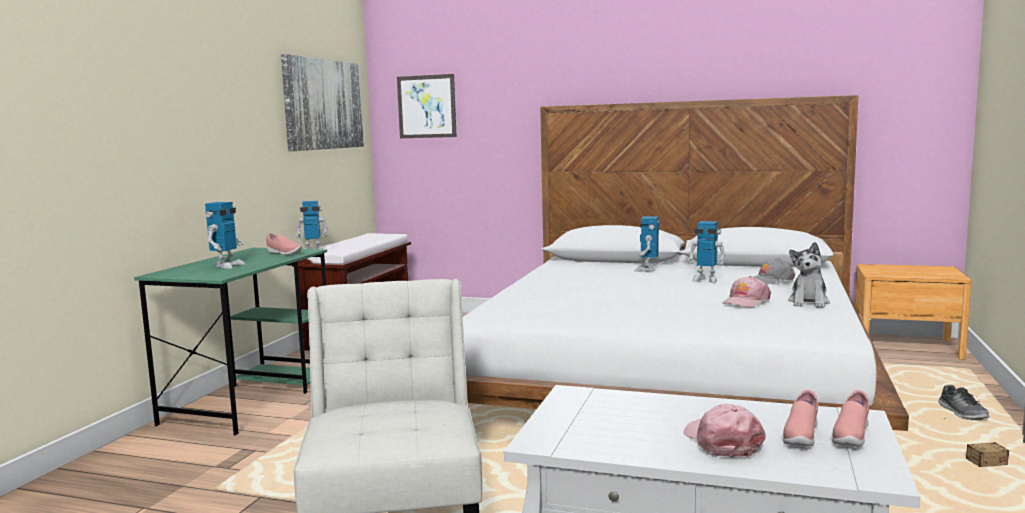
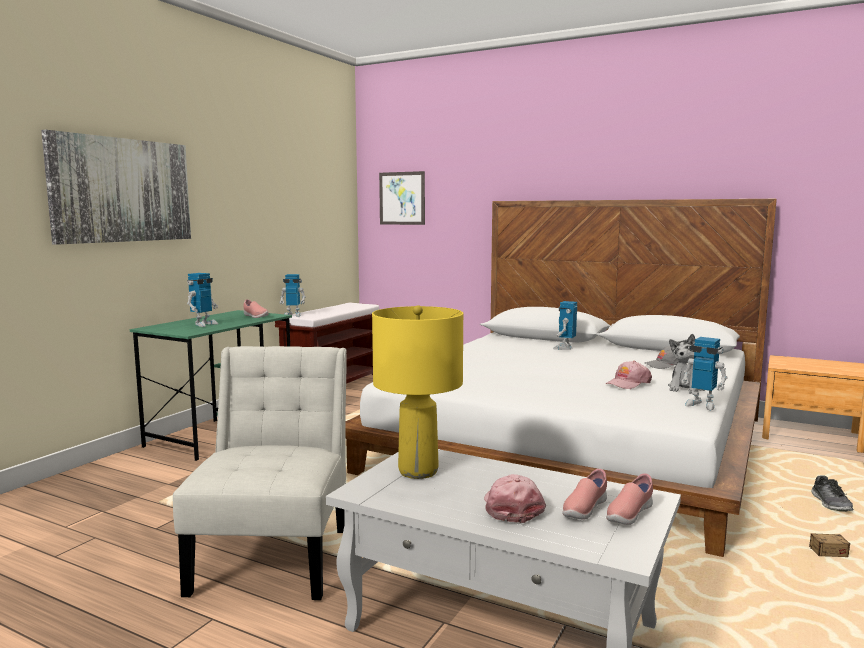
camera: 10 degrees right, 0 degrees up
picture [281,54,364,151] -> picture moved to [41,130,191,245]
toy robot [687,221,726,283] -> toy robot moved to [681,337,728,410]
none -> yellow table lamp [372,305,463,479]

